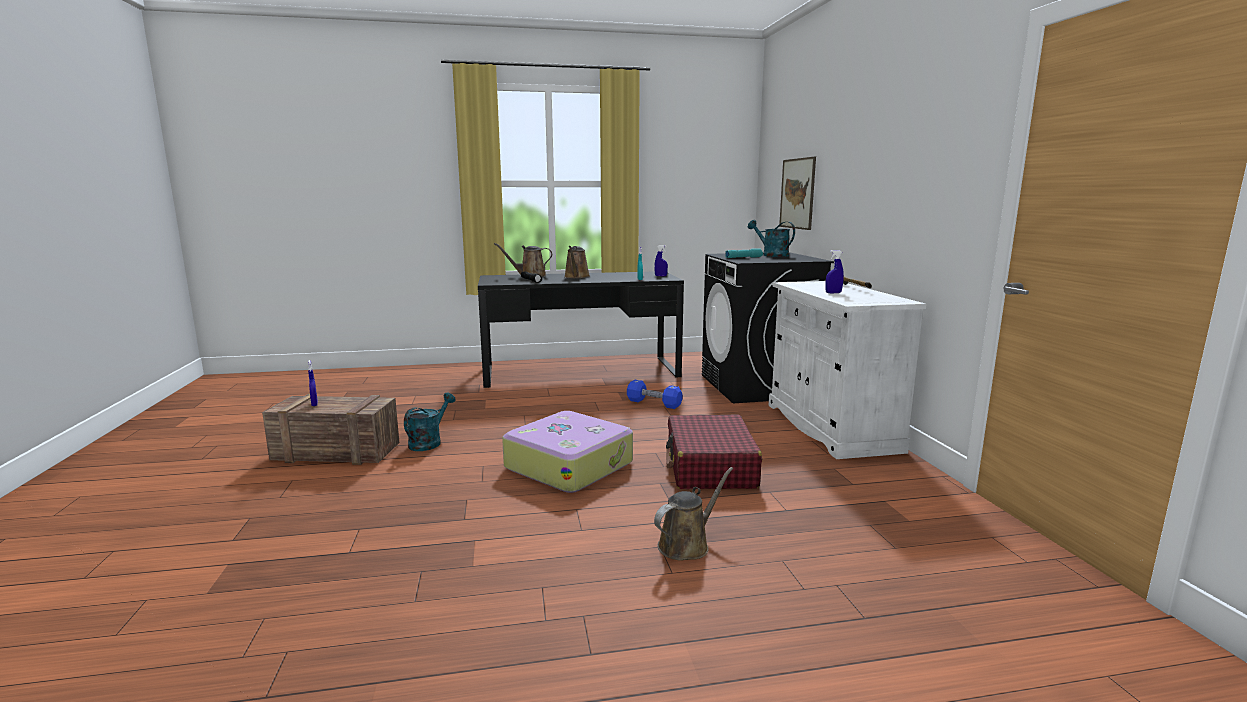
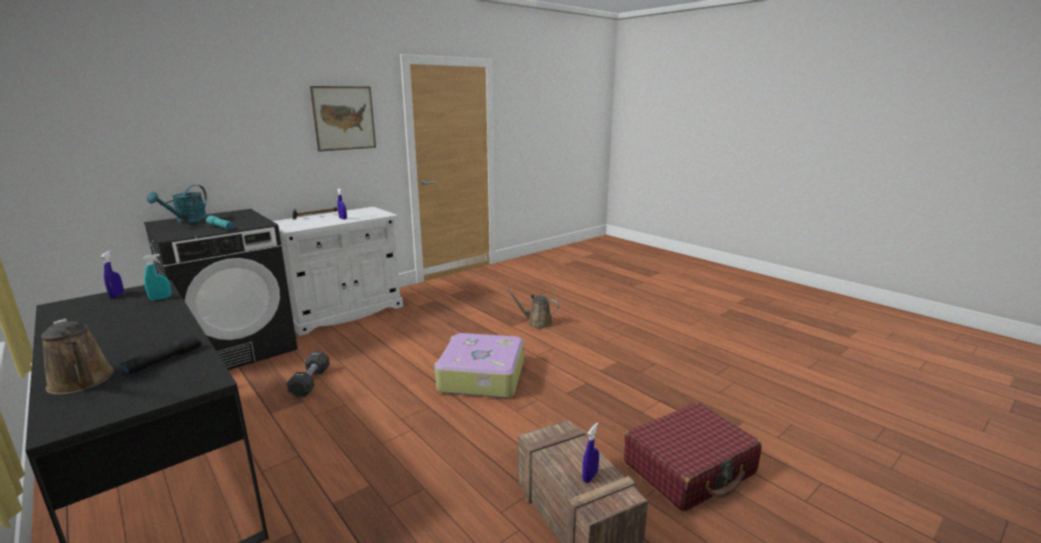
camera: 120 degrees left, 5 degrees up
turquoise watering can [404,393,456,451] -> none
brown watering can [564,246,590,279] -> none
blue dumbbell [627,380,683,409] -> black dumbbell [287,351,330,397]
red suitcase [666,415,762,489] -> red suitcase moved to [624,403,762,511]
picture [779,157,816,230] -> picture moved to [310,86,376,152]

